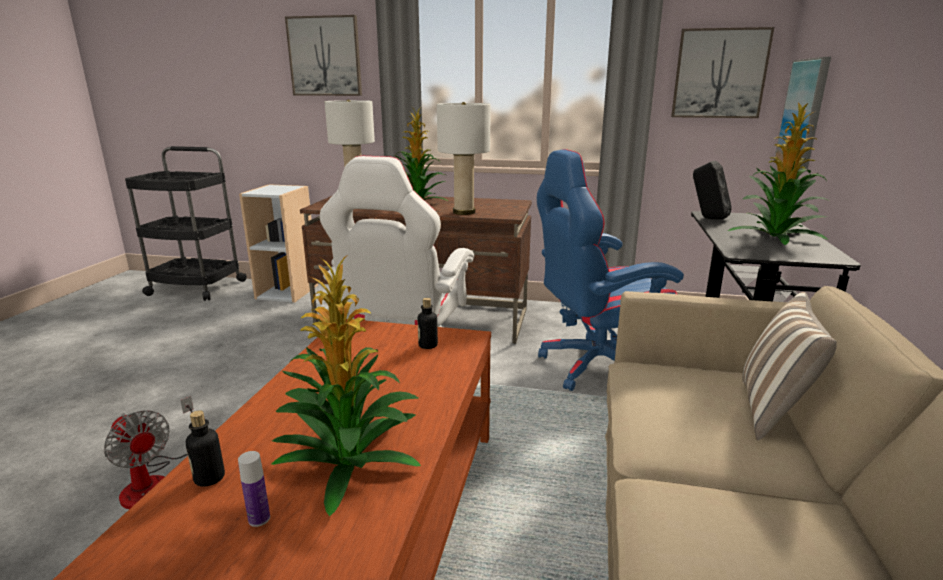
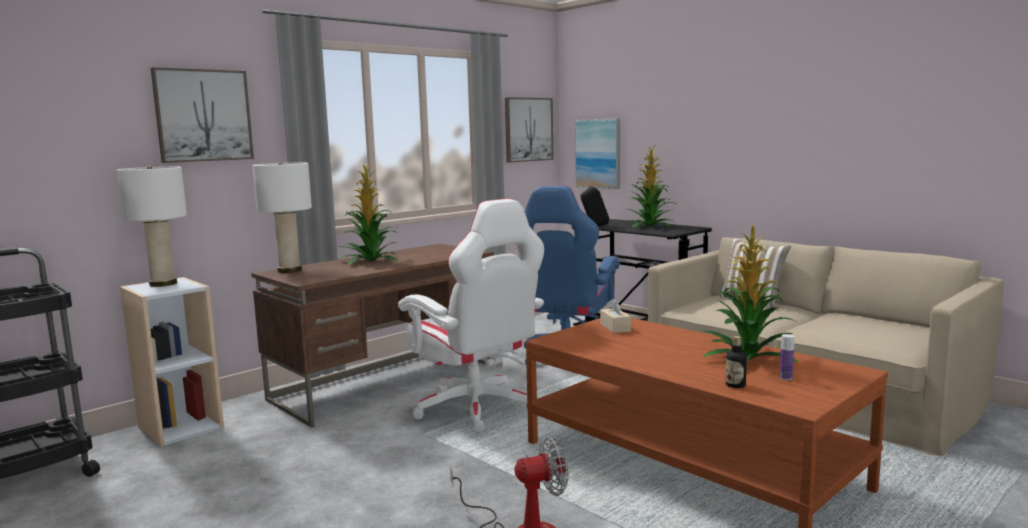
camera: 55 degrees left, 10 degrees down
bottle [417,298,438,349] -> beige tissue box [600,298,631,333]
white table lamp [437,102,491,215] -> white table lamp moved to [117,166,187,287]

